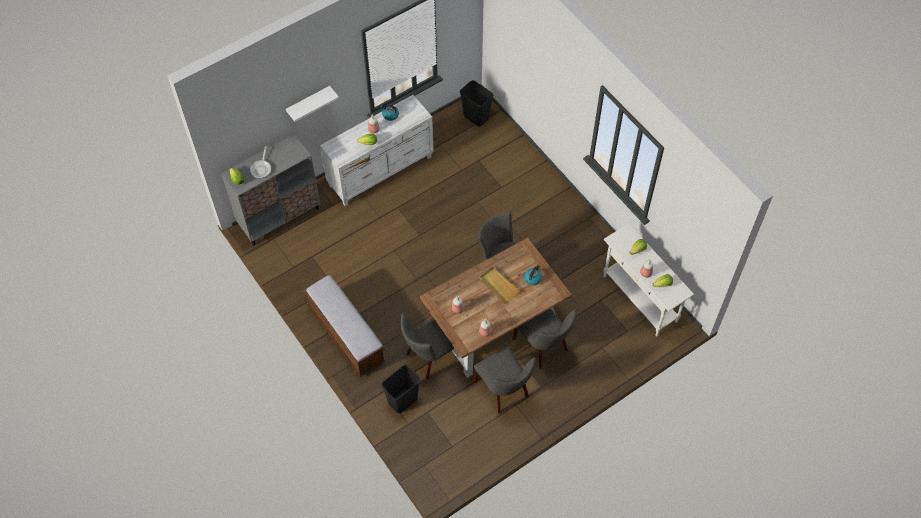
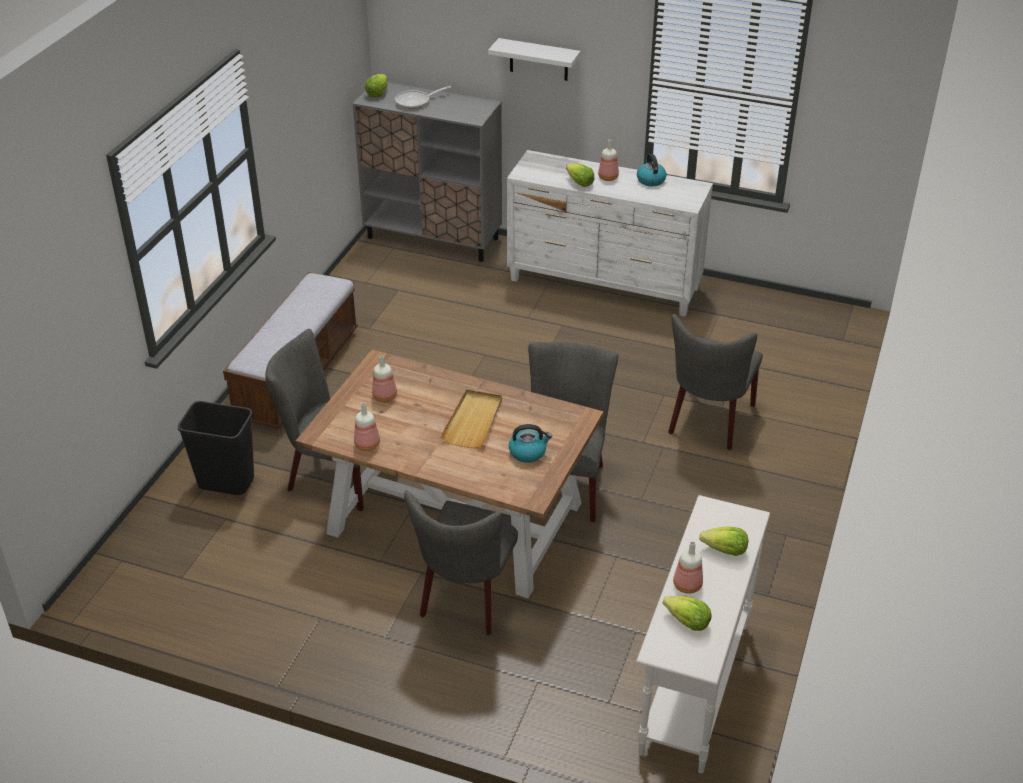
camera: 55 degrees right, 20 degrees down
black trash can [460,80,493,127] -> none
grey chair [474,346,536,414] -> grey chair moved to [668,314,763,450]

